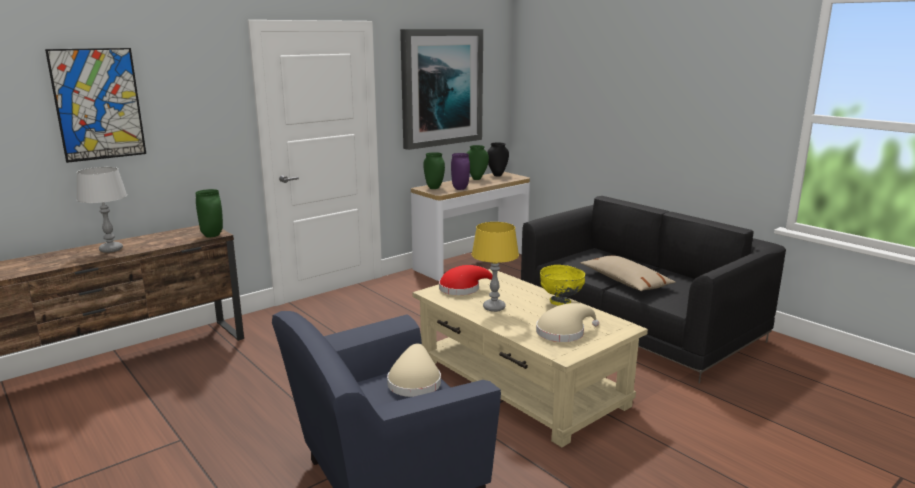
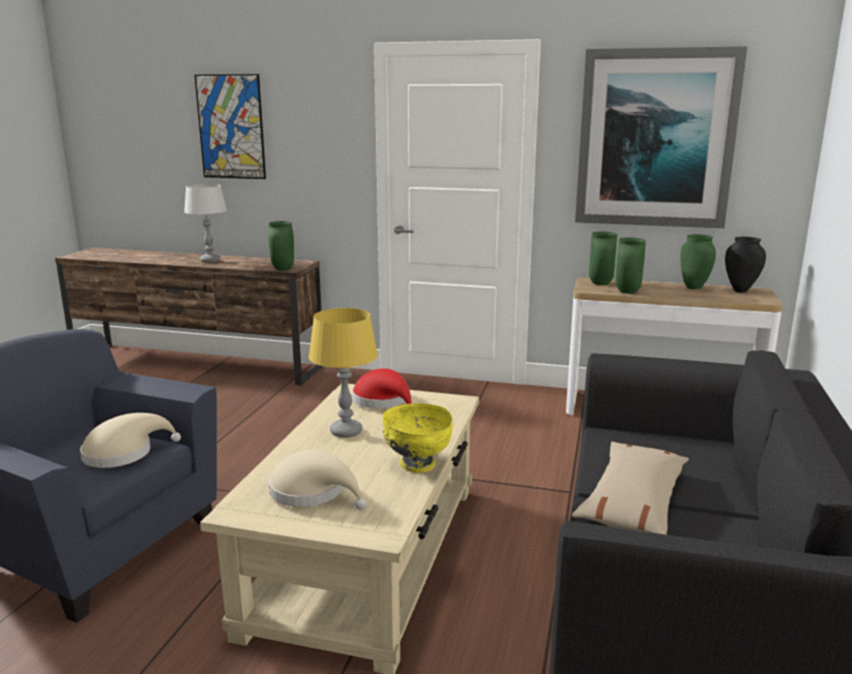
camera: 55 degrees right, 0 degrees up
purple vase [451,153,470,190] -> green vase [615,237,646,294]

